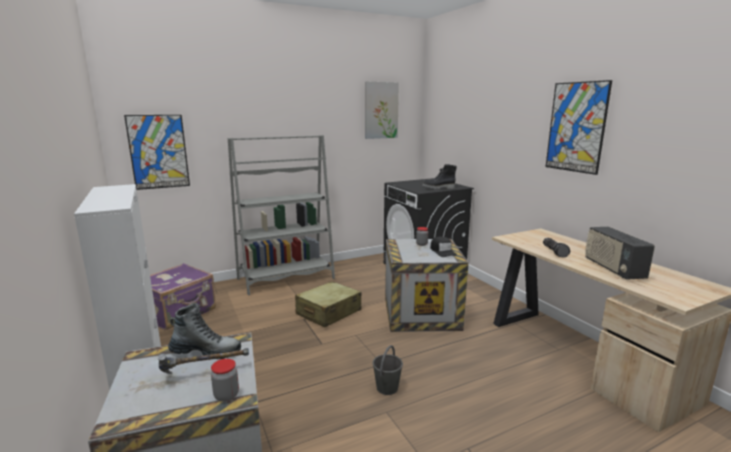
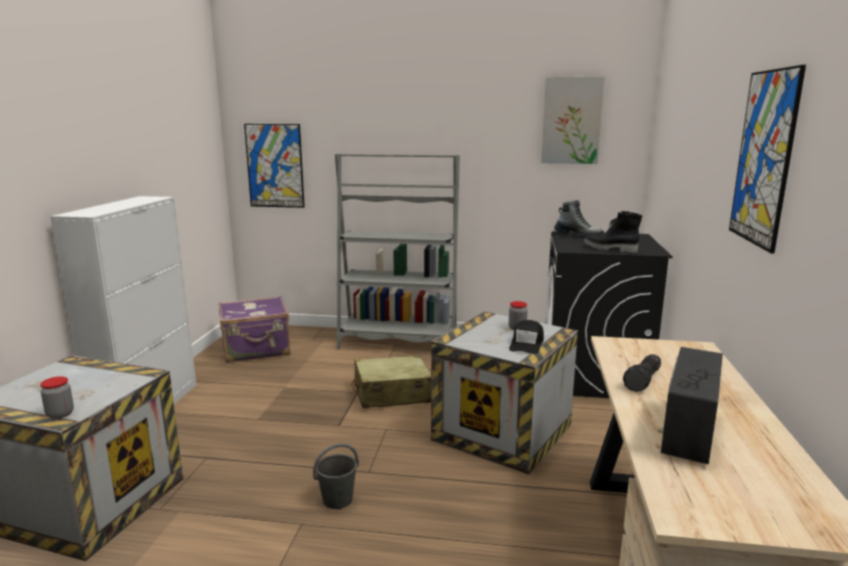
camera: 35 degrees right, 0 degrees up
hammer [158,348,249,374] -> none
boot [168,303,241,359] -> boot moved to [554,200,604,238]

